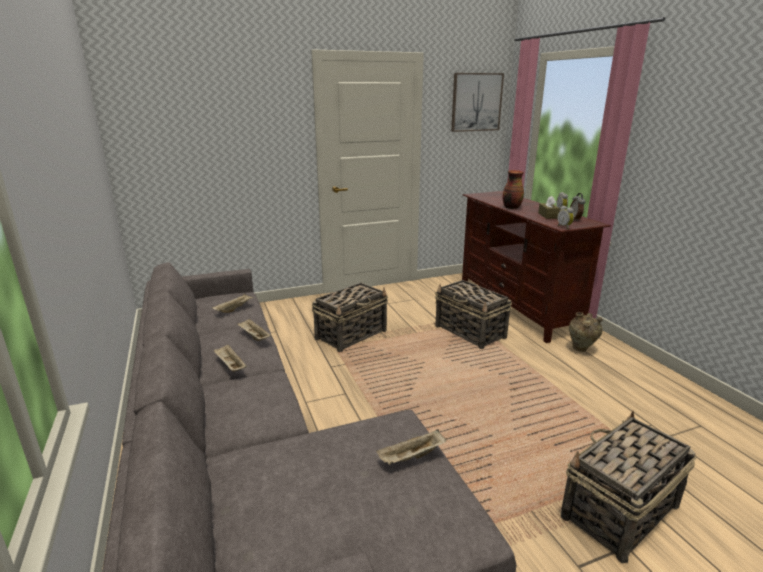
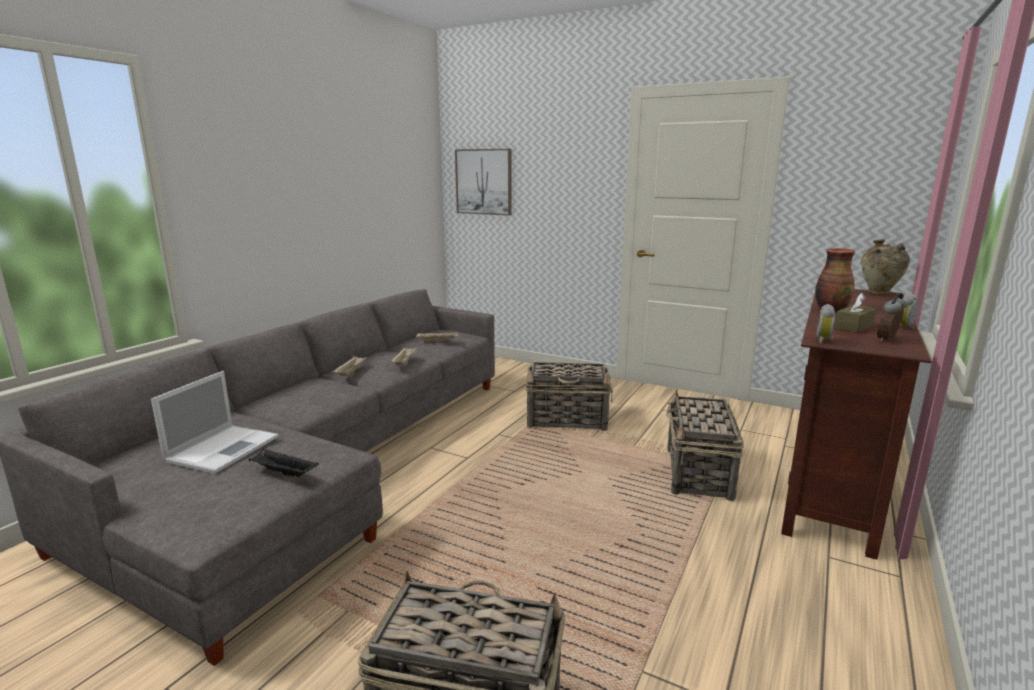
camera: 50 degrees right, 5 degrees down
beige tray [376,430,446,465] -> black tray [249,448,319,477]
picture [451,73,504,132] -> picture moved to [455,149,512,215]
beige vase [569,312,603,352] -> beige vase moved to [861,239,910,295]
none -> laptop [151,371,279,474]

